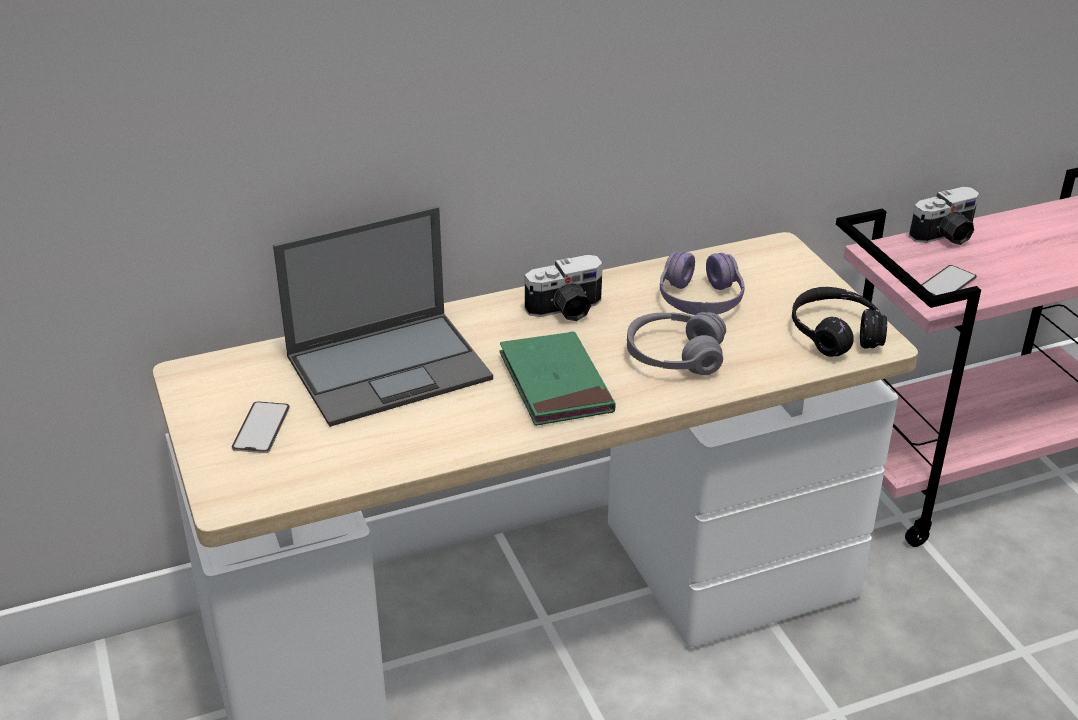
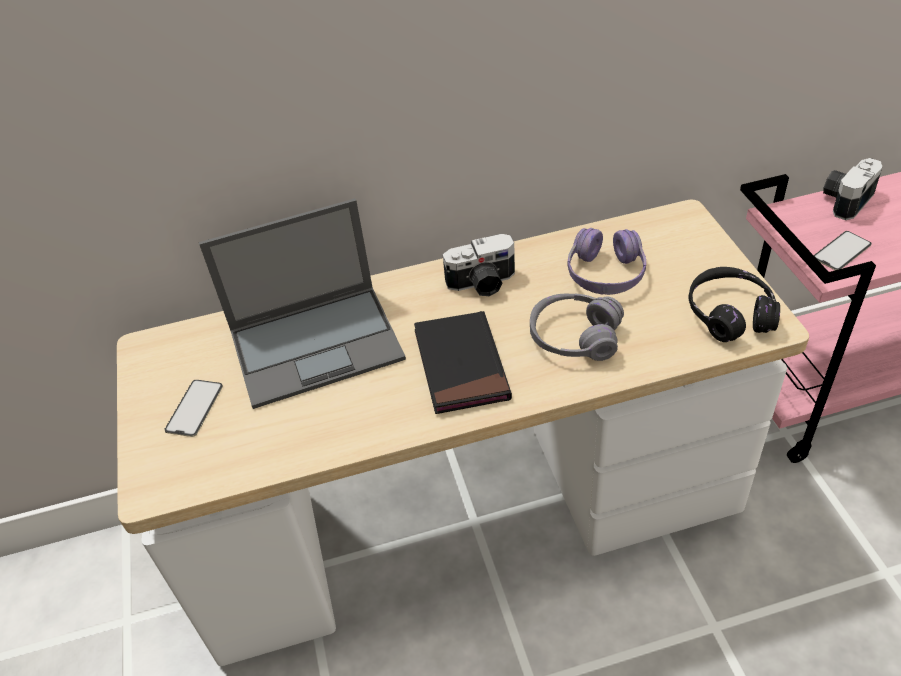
camera: 10 degrees right, 10 degrees up
green book [499,331,616,426] -> black book [414,311,512,414]
camera [909,187,979,245] -> camera turned 150 degrees clockwise [823,158,882,220]

